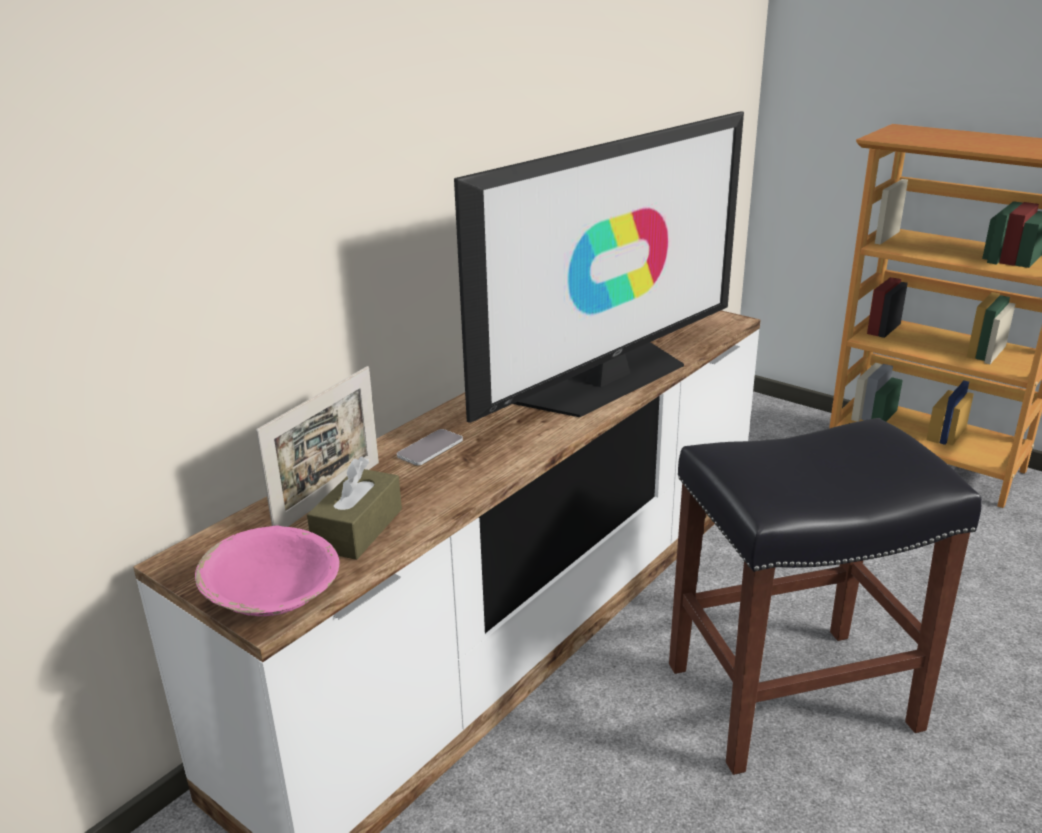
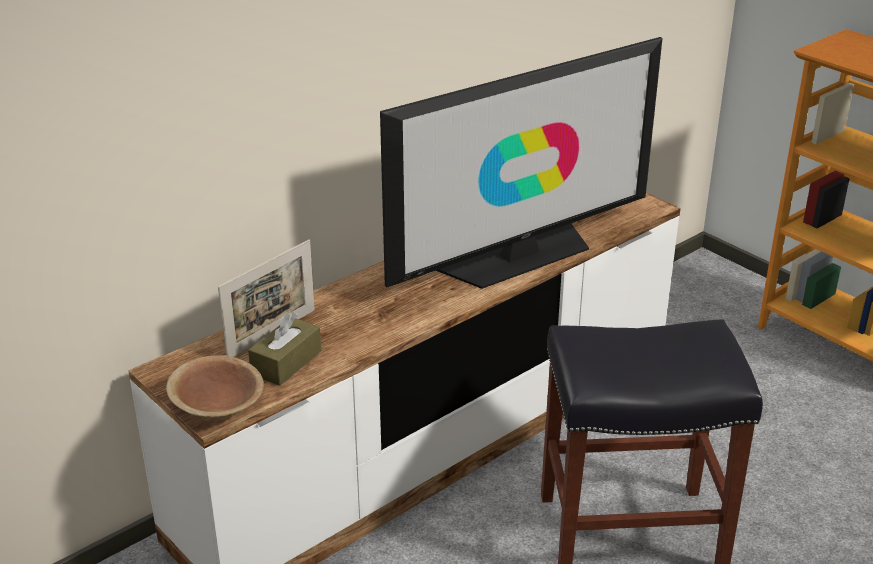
camera: 10 degrees right, 5 degrees up
pink bowl [195,526,339,616] -> brown bowl [166,355,264,419]
phone [397,429,463,466] -> none

